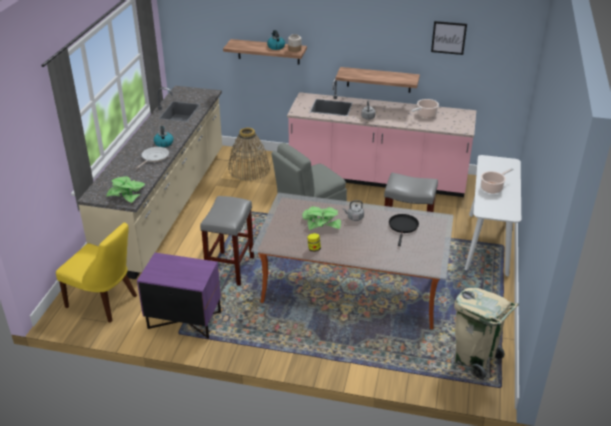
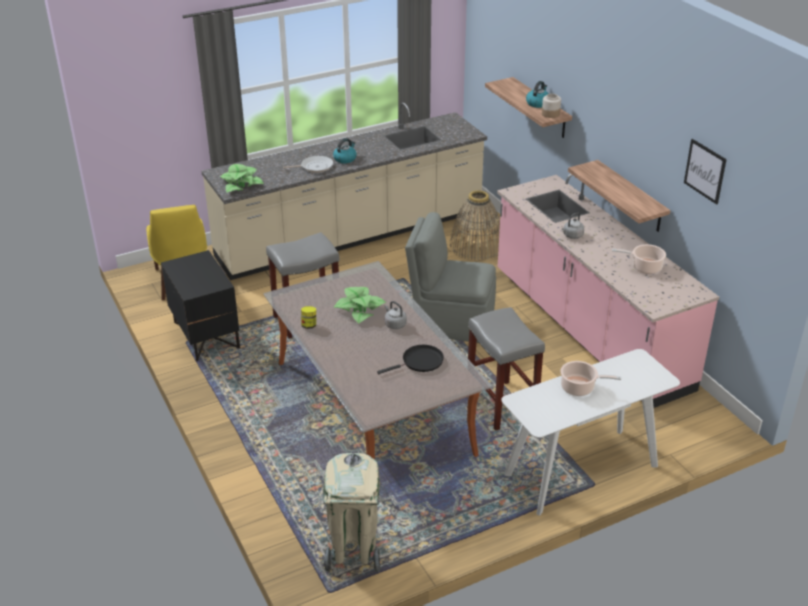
camera: 50 degrees right, 0 degrees up
purple nightstand [137,253,221,338] -> black nightstand [161,250,240,361]

